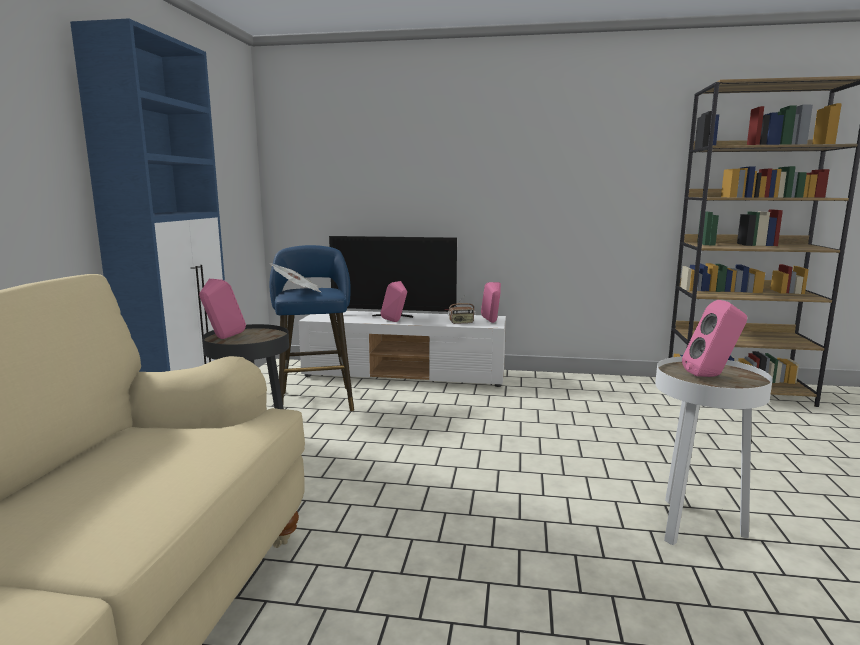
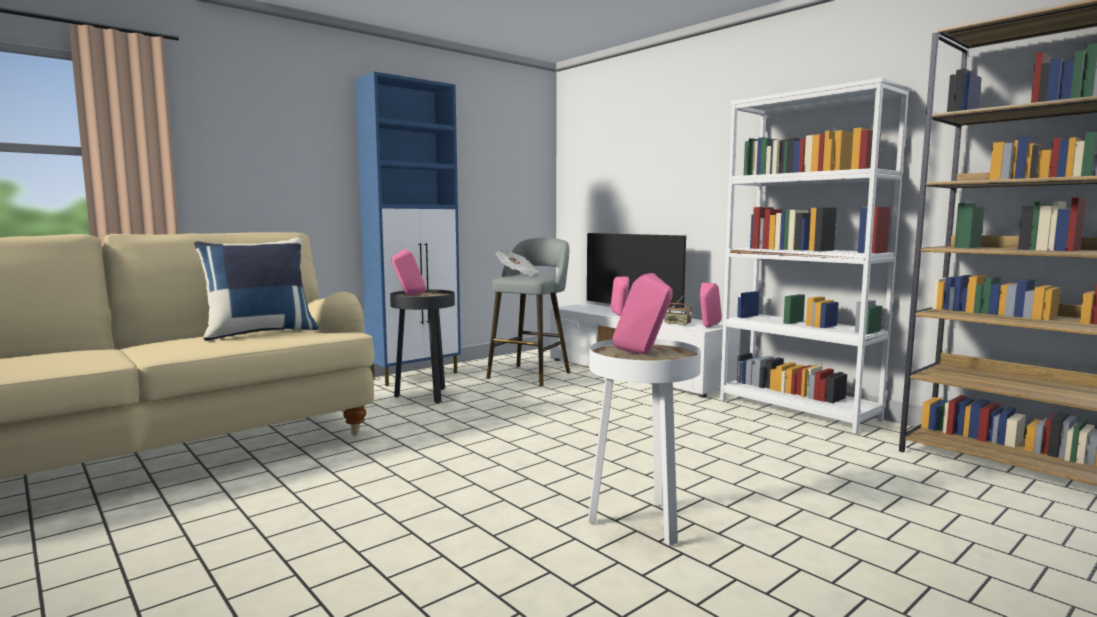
camera: 40 degrees right, 5 degrees down
blue stool [270,245,354,411] -> grey stool [486,238,570,386]
none -> blue pillow [194,238,319,341]
none -> white bookcase [720,77,910,434]

